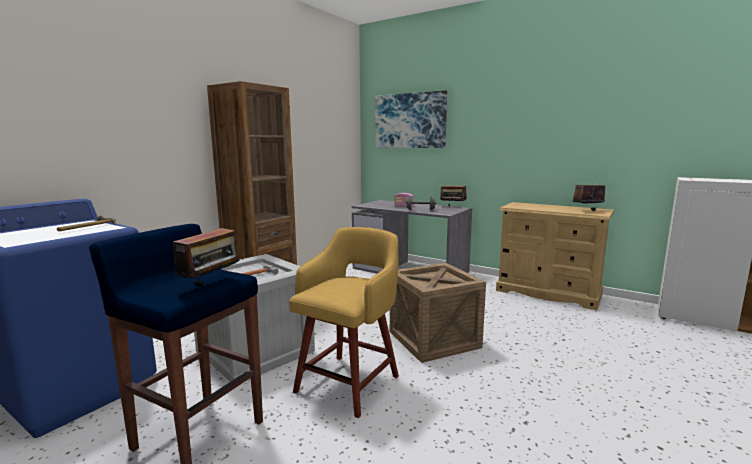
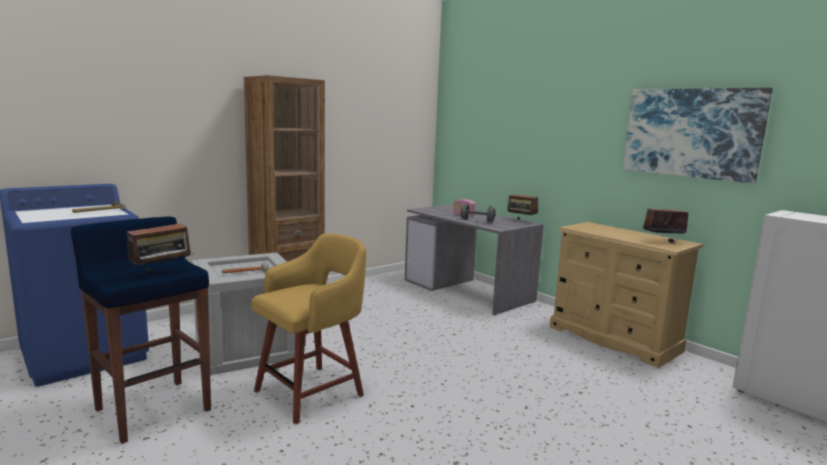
camera: 15 degrees right, 0 degrees up
picture [375,90,447,148] -> picture moved to [623,88,773,183]
crate [390,263,486,363] -> none

